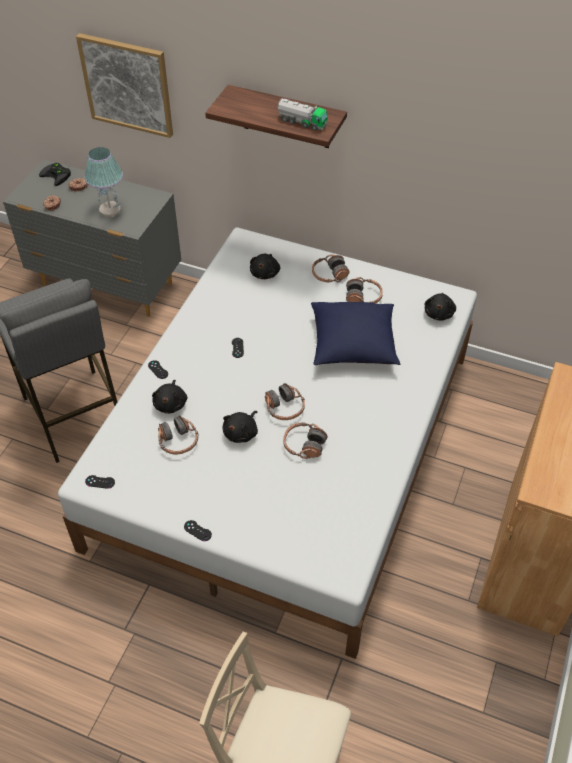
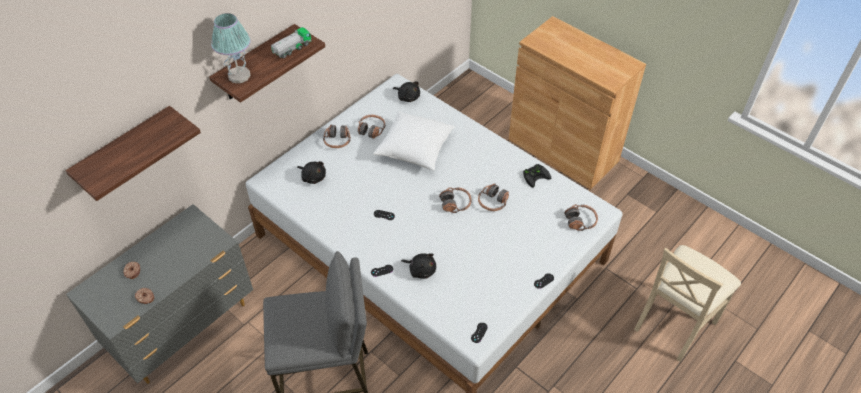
camera: 70 degrees left, 0 degrees up
black game controller [39,162,71,186] -> black game controller moved to [523,164,551,188]
picture [76,33,173,138] -> shelf [65,106,201,201]
table lamp [84,147,123,218] -> table lamp moved to [211,13,251,83]
headphones [158,415,198,455] -> headphones moved to [565,204,598,231]
black plush toy [222,411,258,443] -> none
blue pillow [311,302,400,365] -> white pillow [373,112,455,171]

